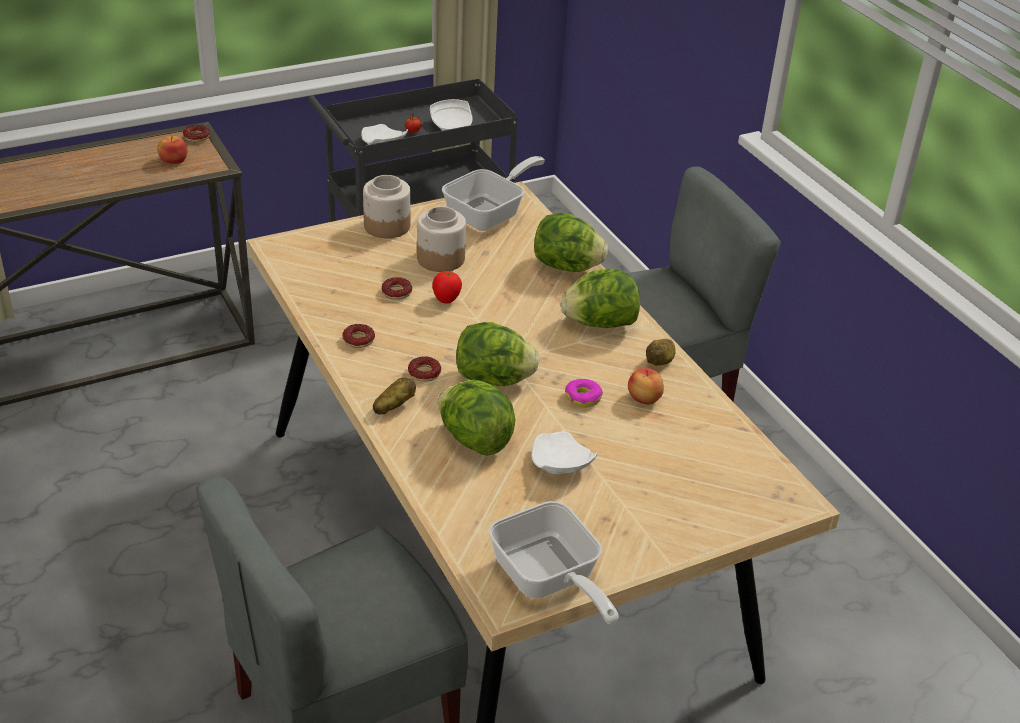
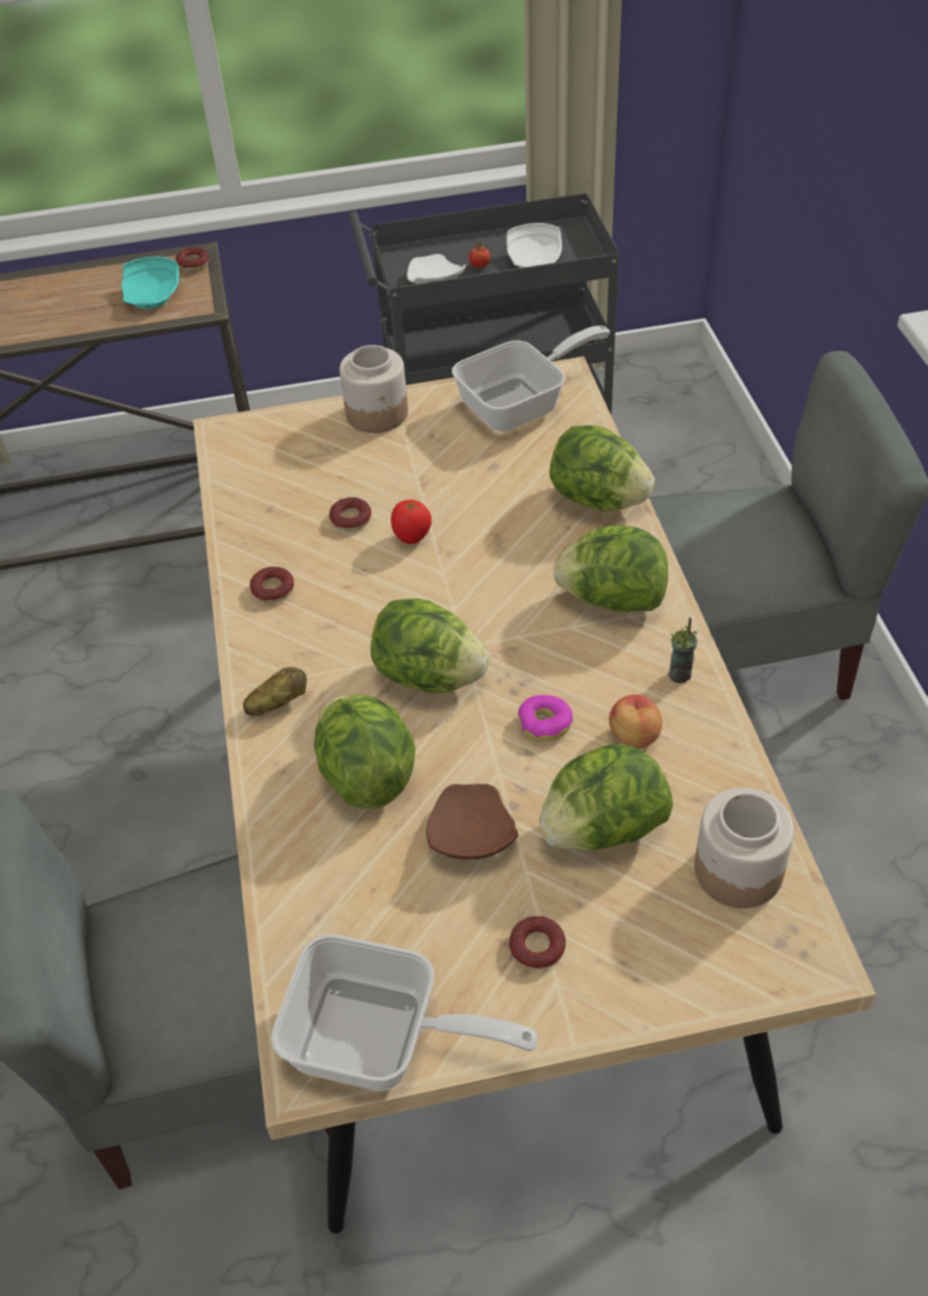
camera: 20 degrees right, 10 degrees up
apple [157,136,187,164] -> turquoise plate [121,256,179,309]
donut [408,356,441,382] -> donut moved to [509,916,566,970]
jar [417,206,466,272] -> jar moved to [695,787,794,908]
frying pan [488,501,619,624] -> frying pan turned 60 degrees counterclockwise [271,935,538,1091]
white plate [531,432,598,474] -> brown plate [426,784,519,860]
potato [646,339,676,366] -> cup [668,617,698,683]
none -> lettuce [539,744,673,850]

